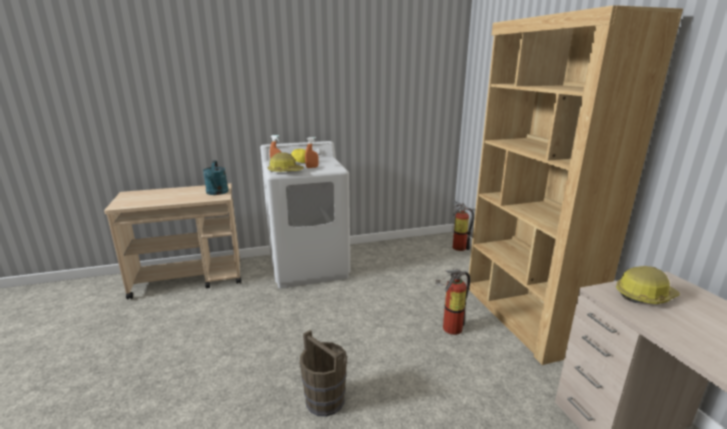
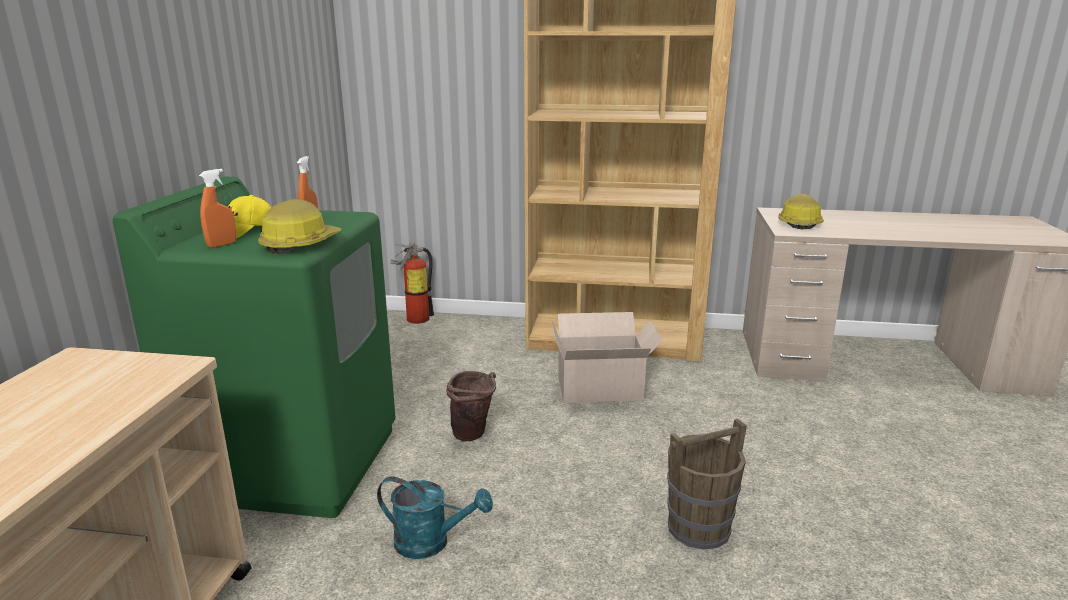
camera: 65 degrees left, 0 degrees up
turquoise watering can [203,160,229,195] -> turquoise watering can moved to [377,477,493,559]
white washing machine [260,141,350,289] -> green washing machine [113,177,396,518]
fire extinguisher [435,267,470,335] -> cardboard box [551,312,662,403]
none -> brown bucket [447,371,496,441]

